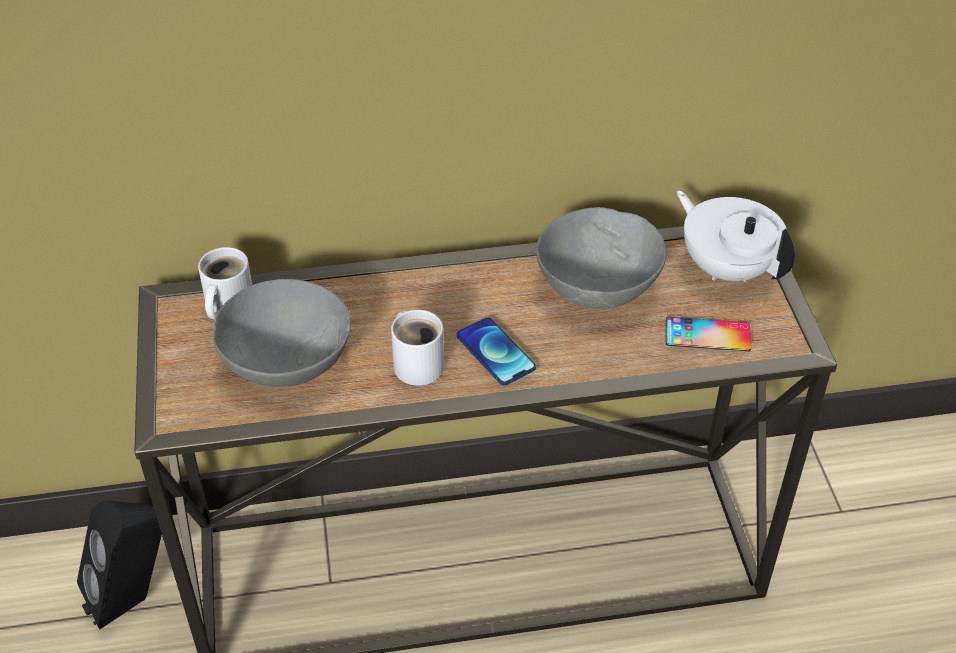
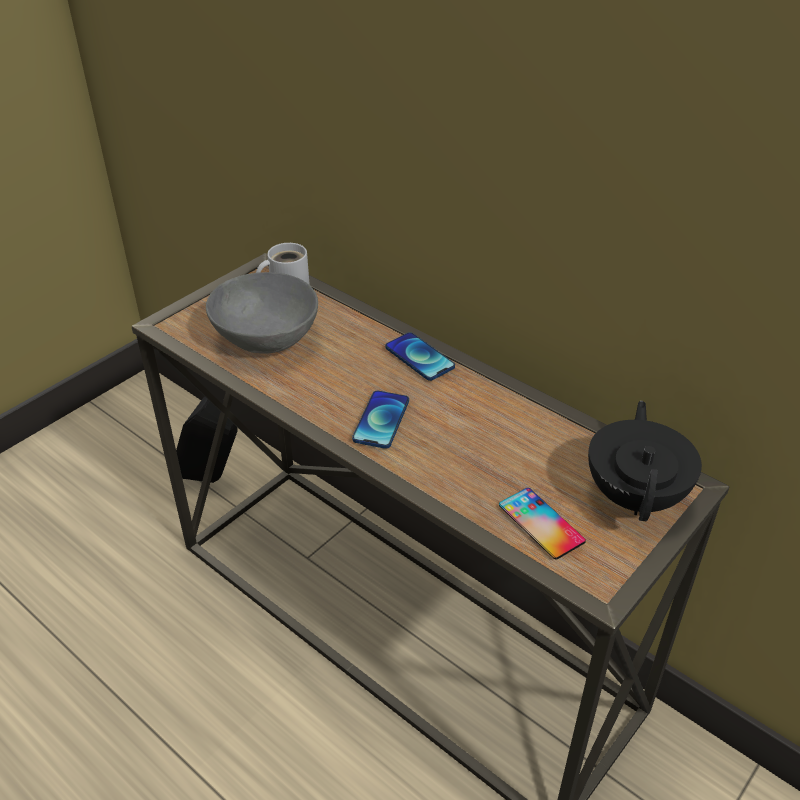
camera: 50 degrees right, 5 degrees down
white mug [391,310,444,386] -> none
grey bowl [536,207,666,309] -> none
white teapot [676,190,795,282] -> black teapot [588,401,702,521]
none -> phone [385,332,455,381]

